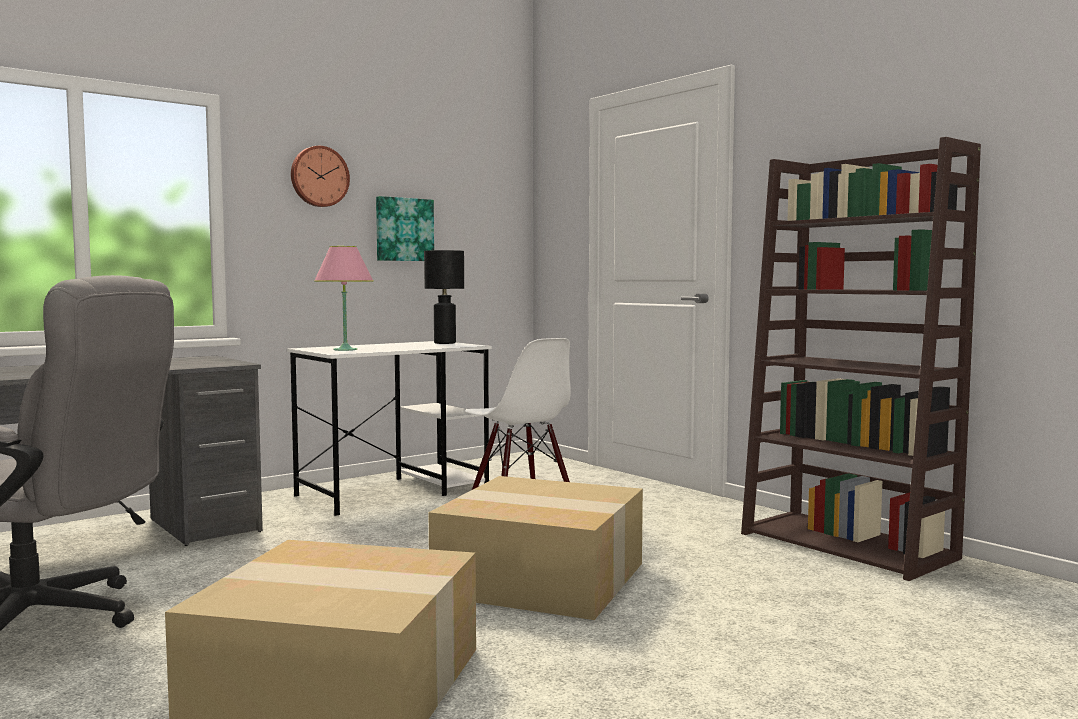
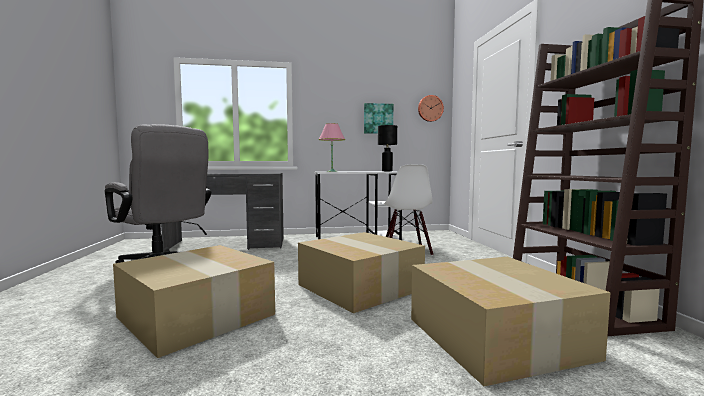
camera: 30 degrees right, 0 degrees up
wall clock [291,146,350,207] -> wall clock moved to [418,95,444,122]
none -> cardboard box [411,257,611,386]

